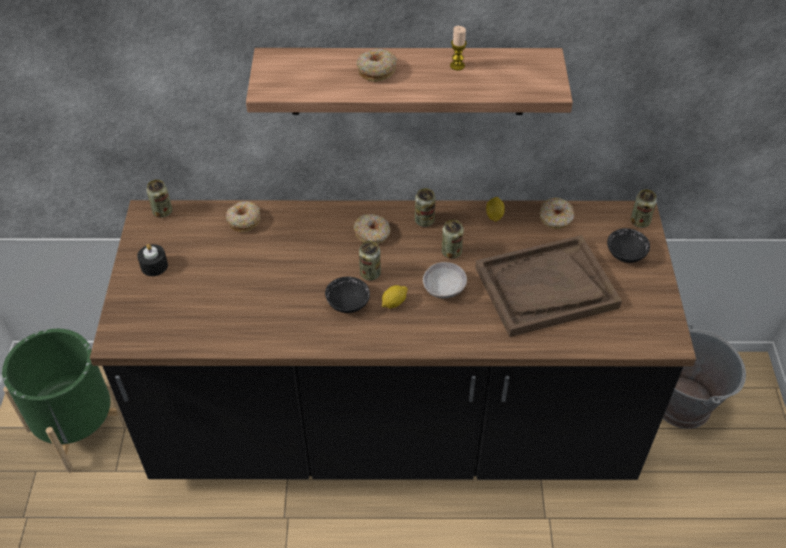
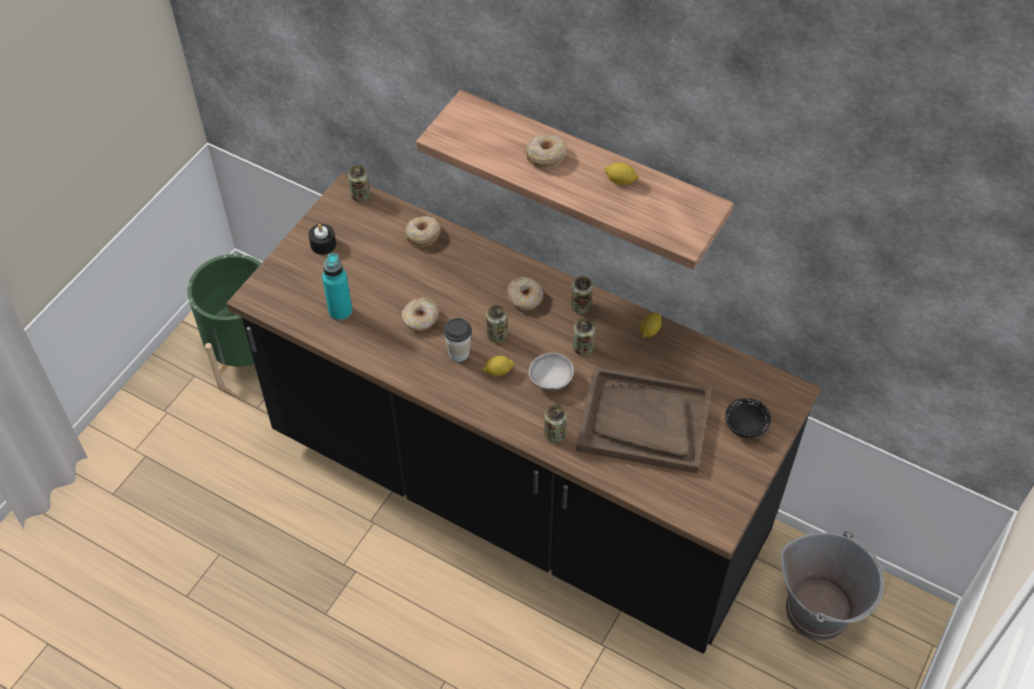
camera: 30 degrees right, 5 degrees up
black bowl [325,276,370,313] -> cup [443,318,472,362]
candle [450,26,467,71] -> lemon [604,163,639,185]
donut [540,198,574,229] -> donut moved to [402,297,439,331]
can [631,189,657,228] -> can moved to [544,404,567,443]
none -> turquoise bottle [322,253,352,321]

